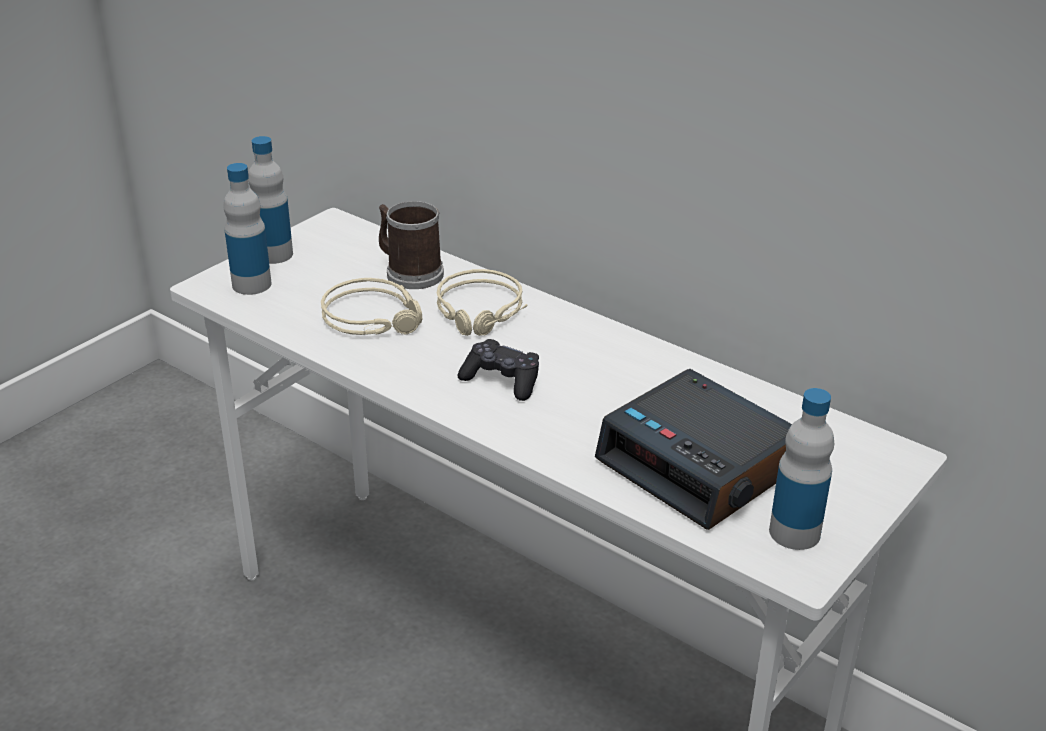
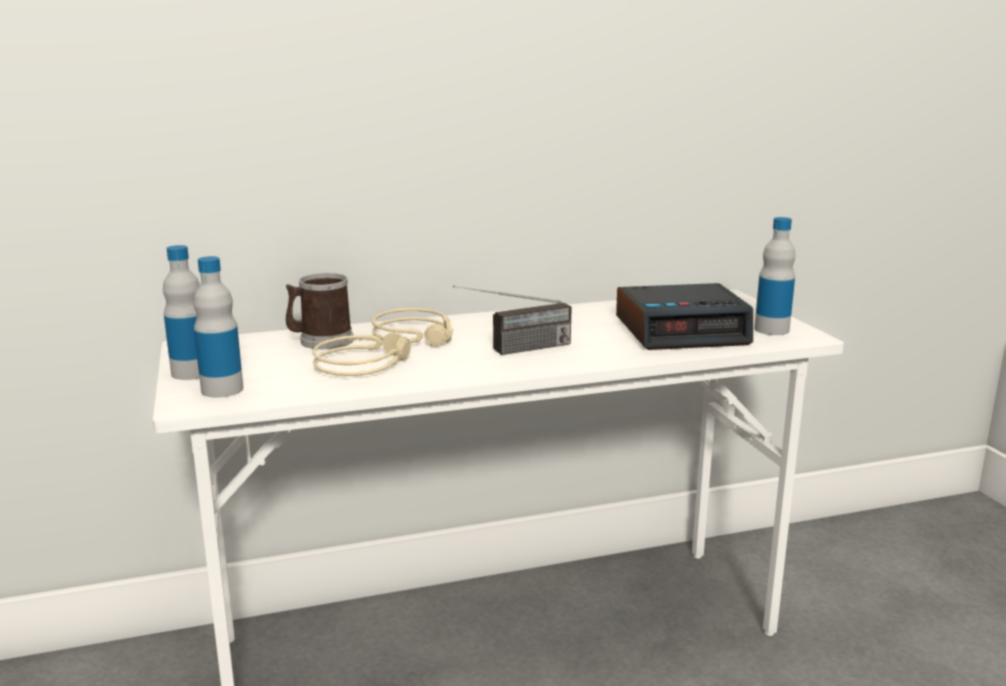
camera: 55 degrees left, 15 degrees down
black game controller [458,339,539,401] -> radio [453,285,572,355]

